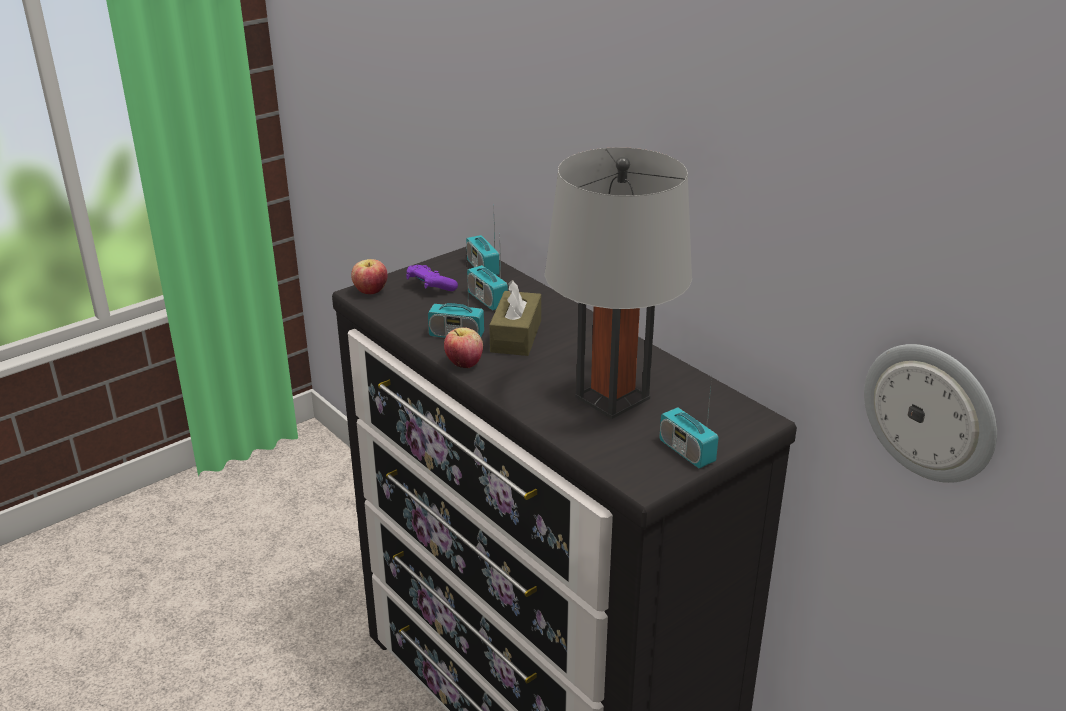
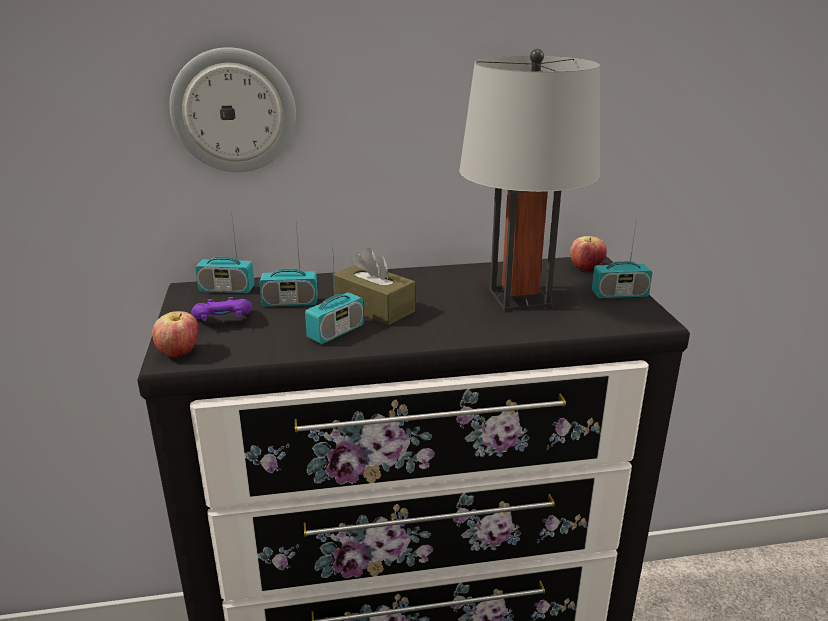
camera: 60 degrees left, 5 degrees down
apple [444,327,483,368] -> apple moved to [570,236,607,271]
wall clock [864,344,997,483] -> wall clock moved to [169,47,296,172]

